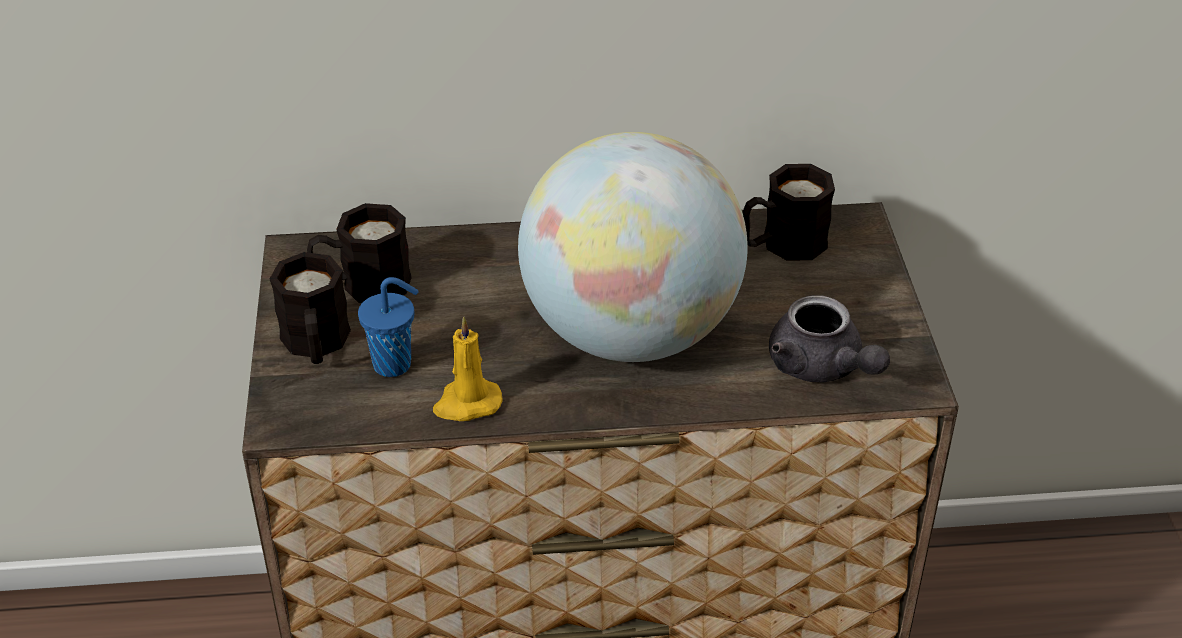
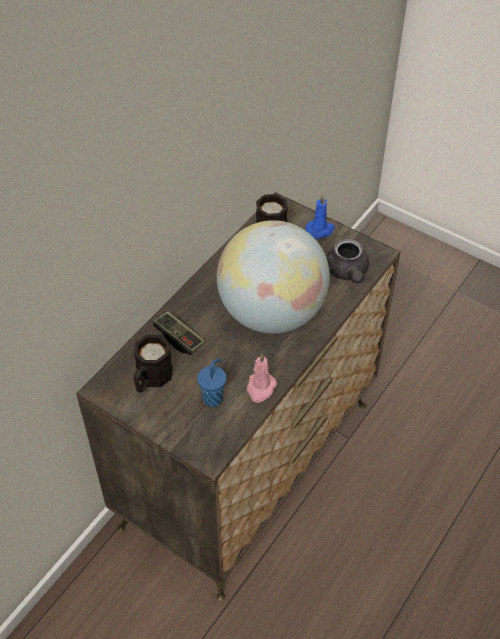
camera: 50 degrees left, 10 degrees up
black mug [270,252,351,364] -> none
yellow candle [433,316,503,421] -> pink candle [247,354,277,403]
grey teapot [769,295,890,382] -> grey teapot turned 75 degrees clockwise [326,239,369,284]
none -> game controller [153,311,205,355]
none -> blue candle [305,194,335,239]

